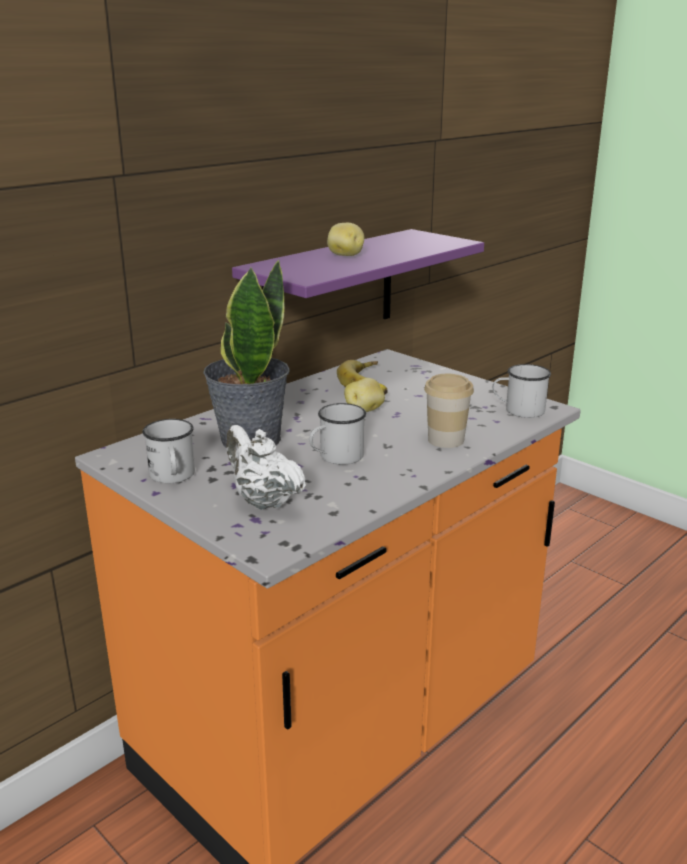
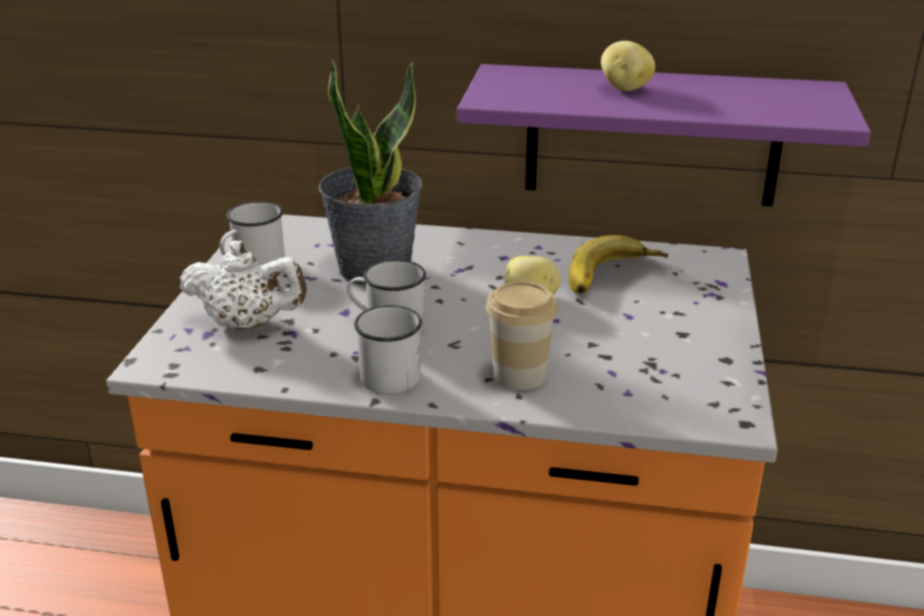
camera: 55 degrees right, 5 degrees up
white teapot [226,425,306,510] -> white teapot turned 90 degrees clockwise [180,241,307,329]
white mug [492,364,551,418] -> white mug moved to [354,305,422,394]

